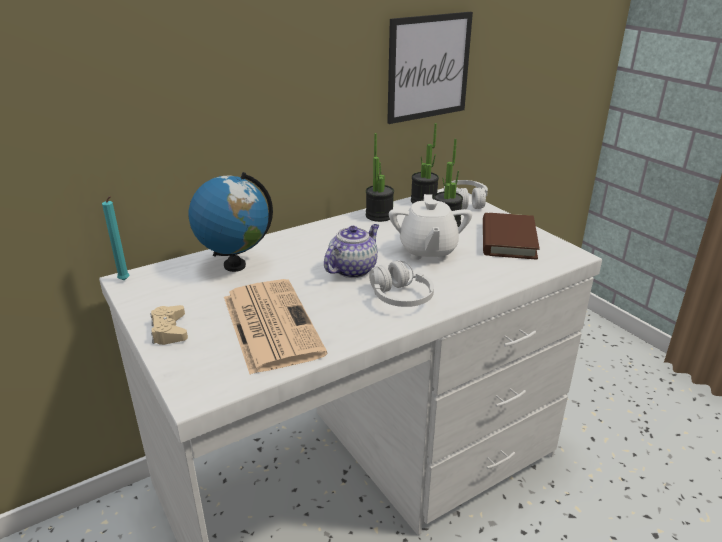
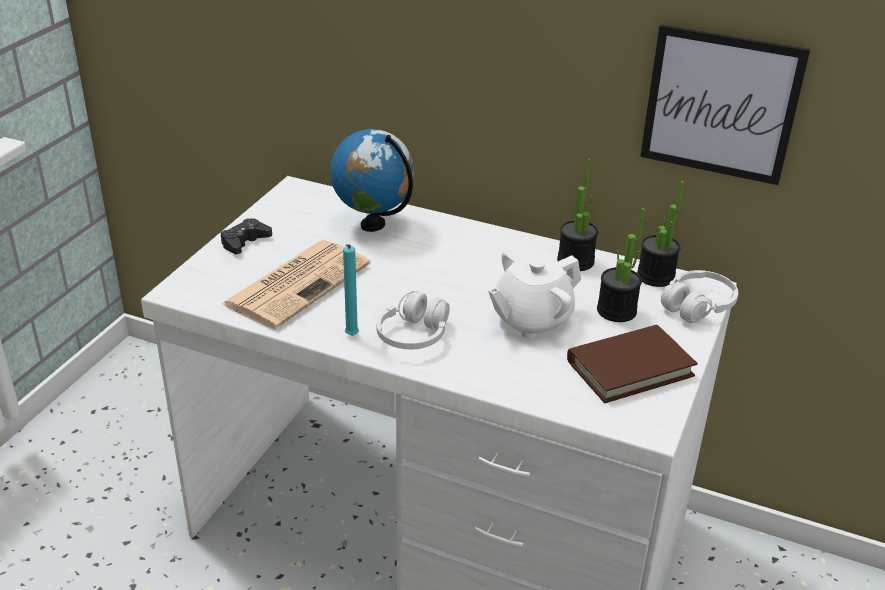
camera: 55 degrees right, 5 degrees up
turquoise candle [102,196,130,280] -> turquoise candle moved to [343,244,359,336]
beige game controller [151,305,188,345] -> black game controller [221,218,272,254]
teapot [324,224,379,278] -> none

